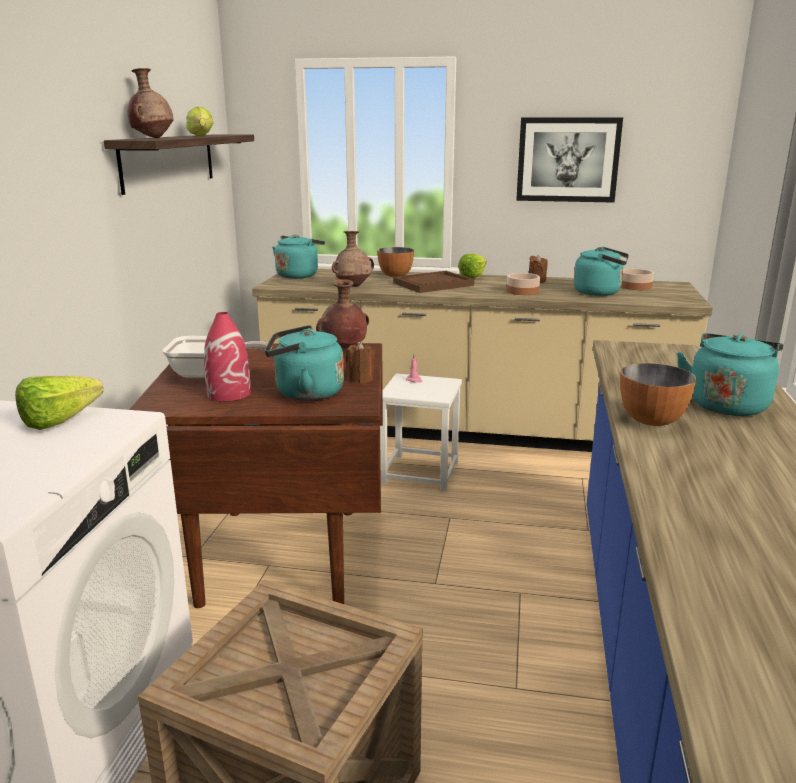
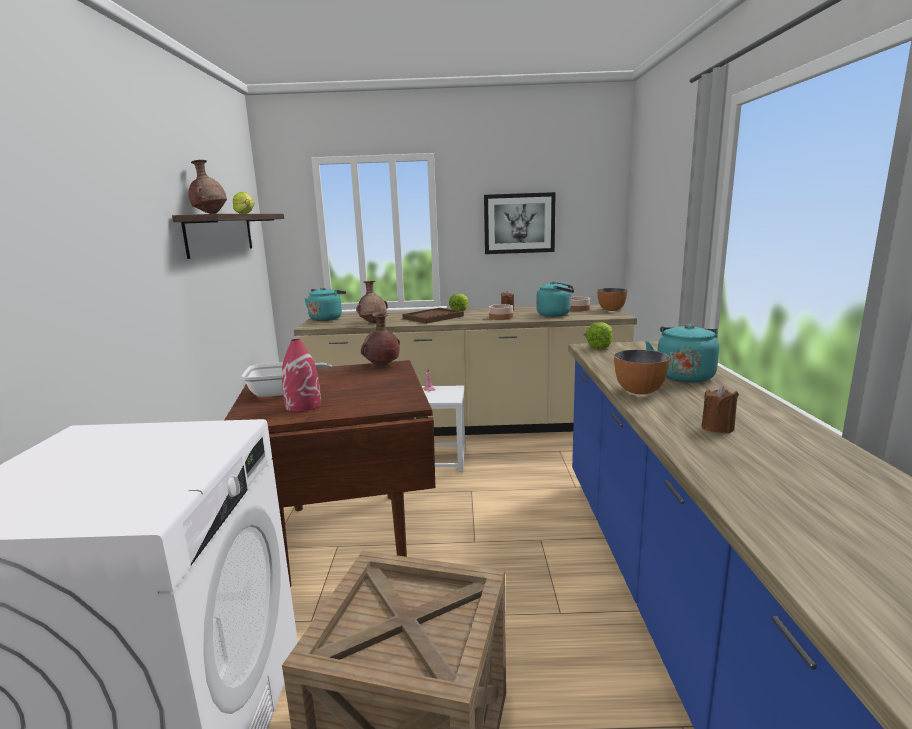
camera: 10 degrees left, 5 degrees down
lettuce [15,376,103,430] -> lettuce moved to [585,322,613,349]
turquoise kettle [265,325,344,401] -> none
brown candle [346,342,375,384] -> brown candle moved to [702,386,739,433]
bowl [377,247,414,277] -> bowl moved to [597,288,628,311]

